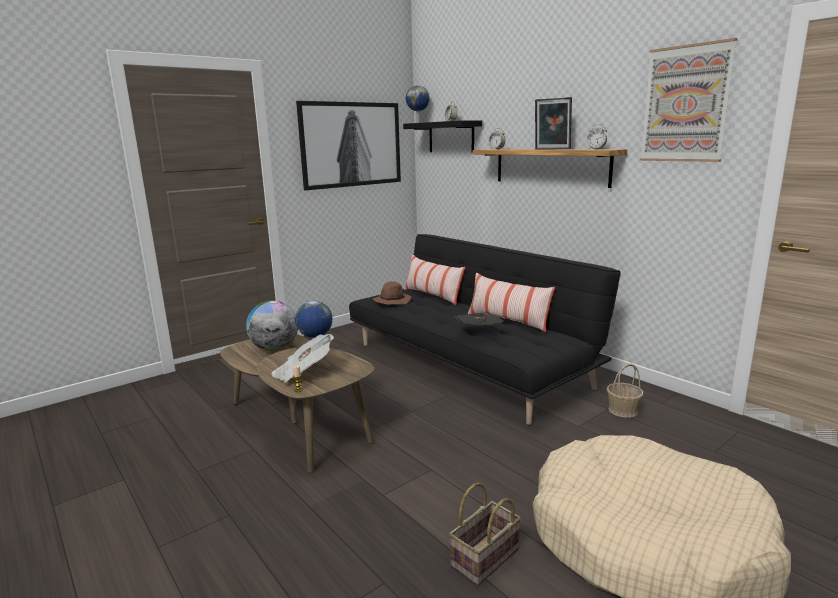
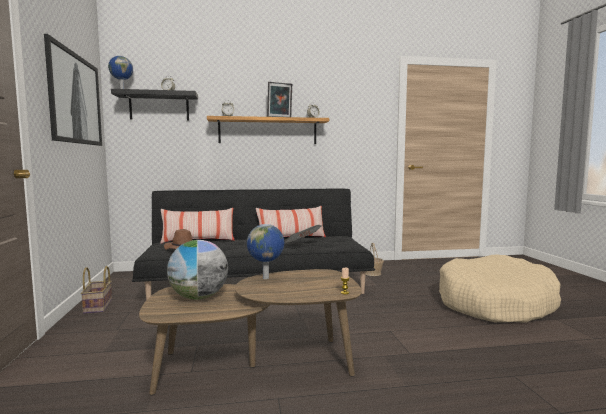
camera: 60 degrees left, 10 degrees down
newspaper [271,334,334,383] -> none
basket [449,483,521,585] -> basket moved to [81,266,112,314]
picture [640,38,738,162] -> none

